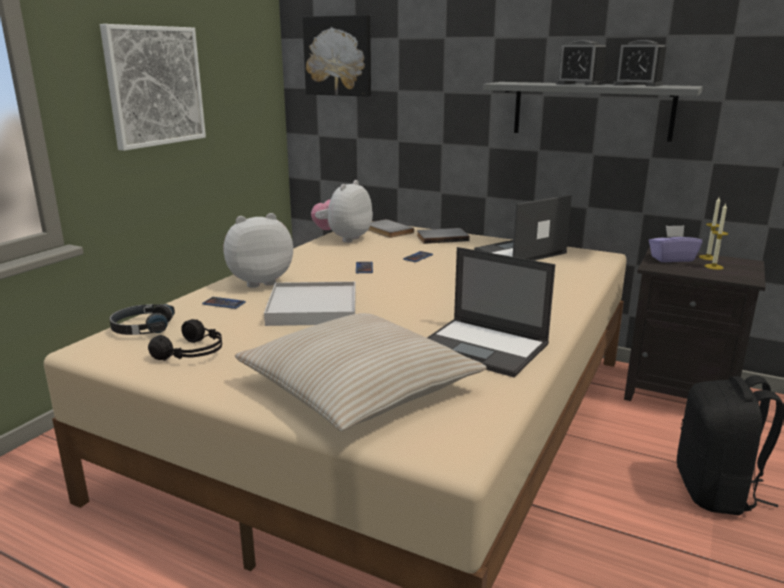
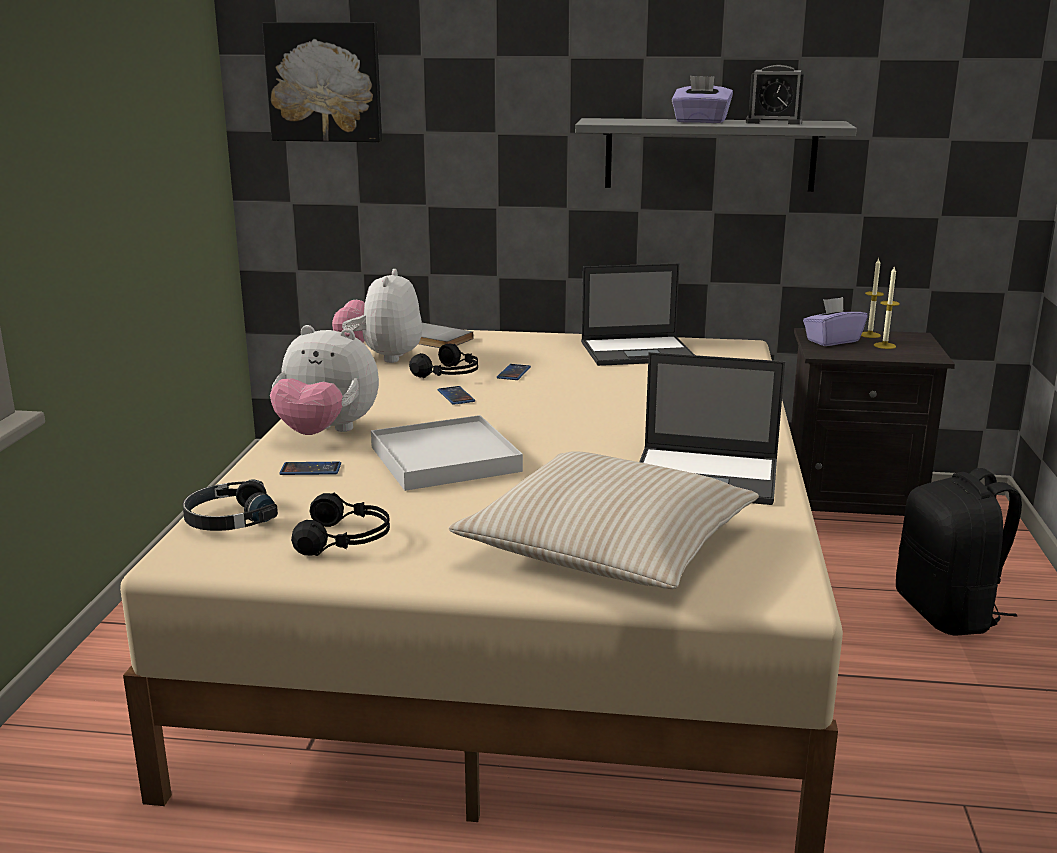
camera: 20 degrees left, 0 degrees up
picture [100,24,206,151] -> none
plush toy [224,213,293,288] -> plush toy turned 120 degrees counterclockwise [270,325,379,435]
grey book [417,228,470,244] -> none
laptop [474,195,572,261] -> laptop turned 135 degrees counterclockwise [581,263,695,366]
alarm clock [556,40,607,85] -> purple tissue box [672,76,733,123]
none -> black headphones [409,344,478,378]

